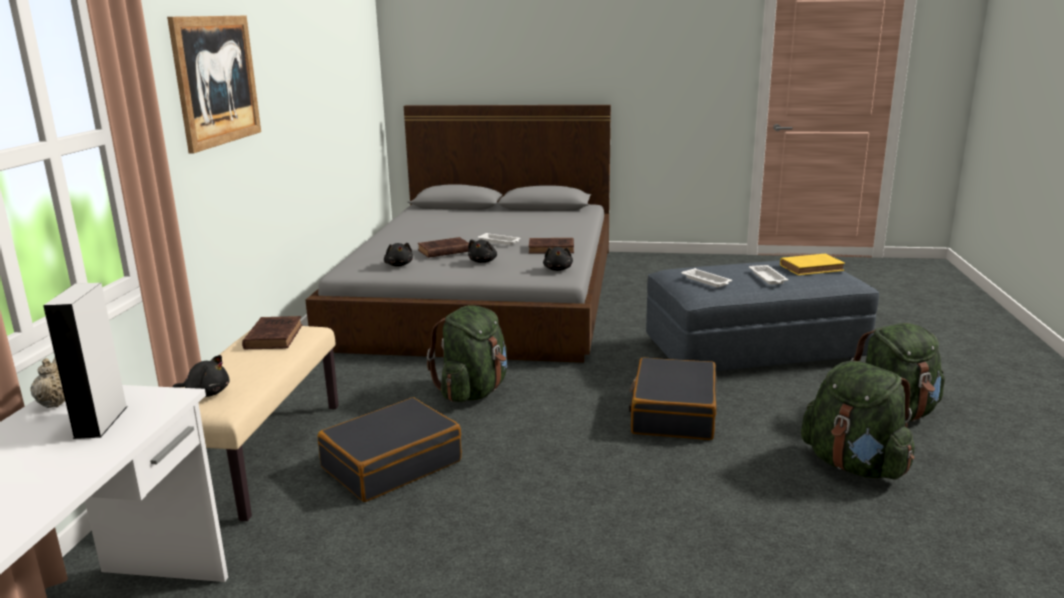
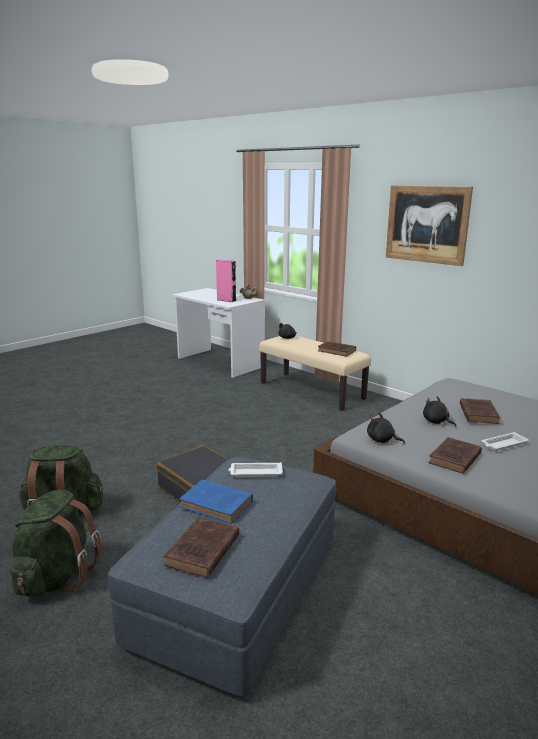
camera: 125 degrees right, 0 degrees up
grey speaker [43,283,128,439] -> pink speaker [216,260,236,302]
black suitcase [318,398,462,502] -> none
black plush toy [384,243,413,267] -> none
green backpack [427,305,507,402] -> none
white tray [749,265,788,285] -> blue book [179,480,253,524]
yellow book [780,254,845,275] -> brown book [164,517,239,578]

